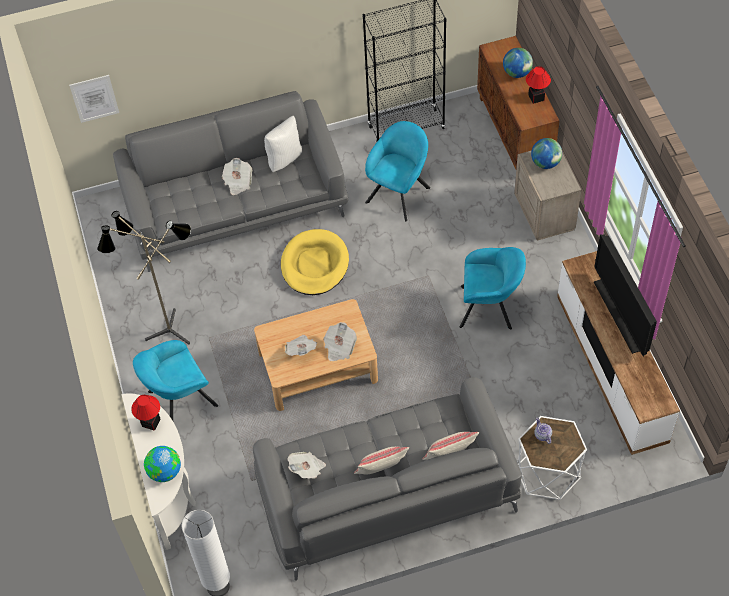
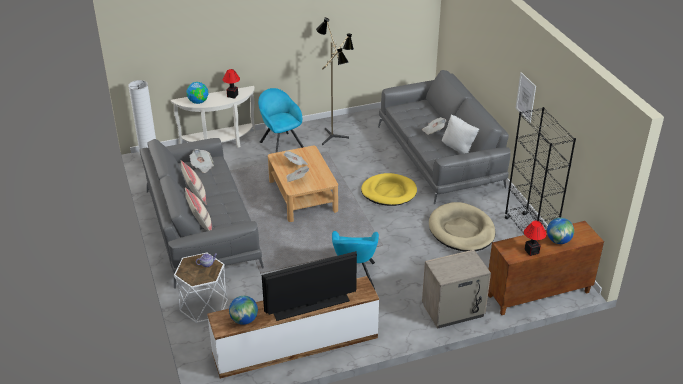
camera: 85 degrees right, 20 degrees down
picture [69,75,119,123] -> picture moved to [516,72,536,123]
turquoise armchair [365,121,430,221] -> beige dog bed [429,202,496,252]
globe [531,138,562,169] -> globe moved to [229,296,258,325]

